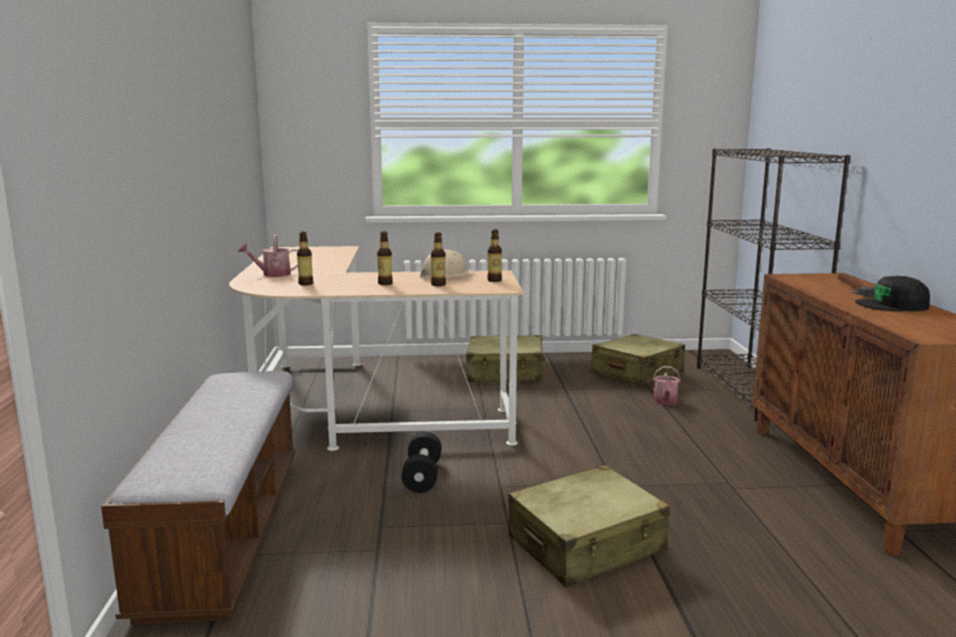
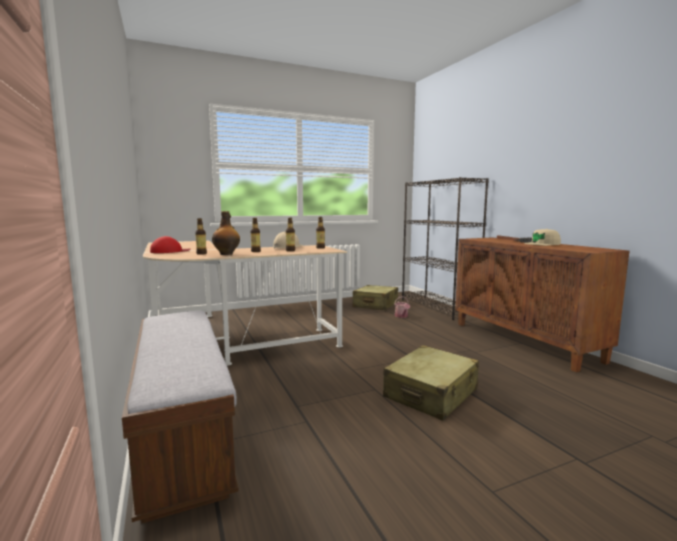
camera: 20 degrees left, 5 degrees down
watering can [238,235,299,277] -> red cap [150,236,191,253]
black dumbbell [401,432,441,493] -> none
beige suitcase [466,335,548,382] -> none
black cap [855,276,930,311] -> beige cap [524,229,561,246]
none -> bottle [212,211,240,255]

